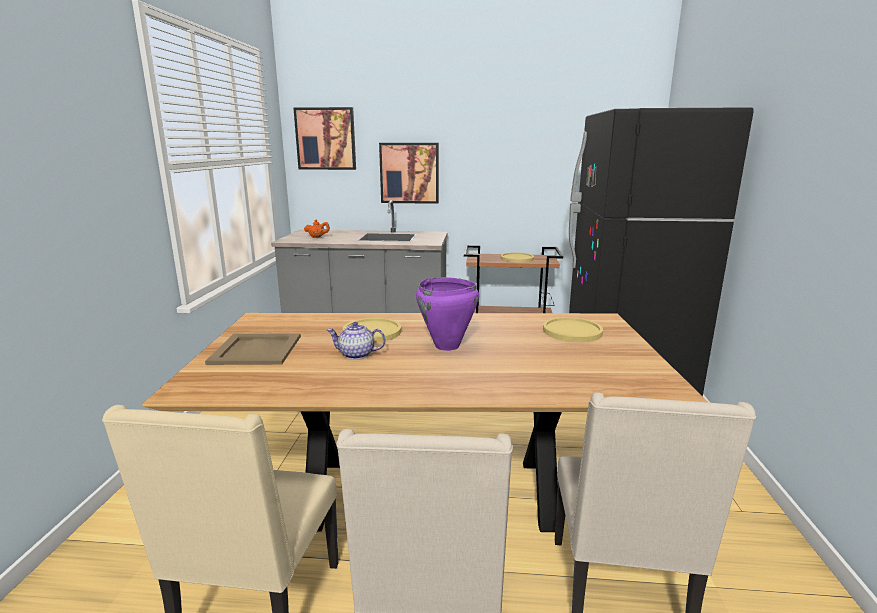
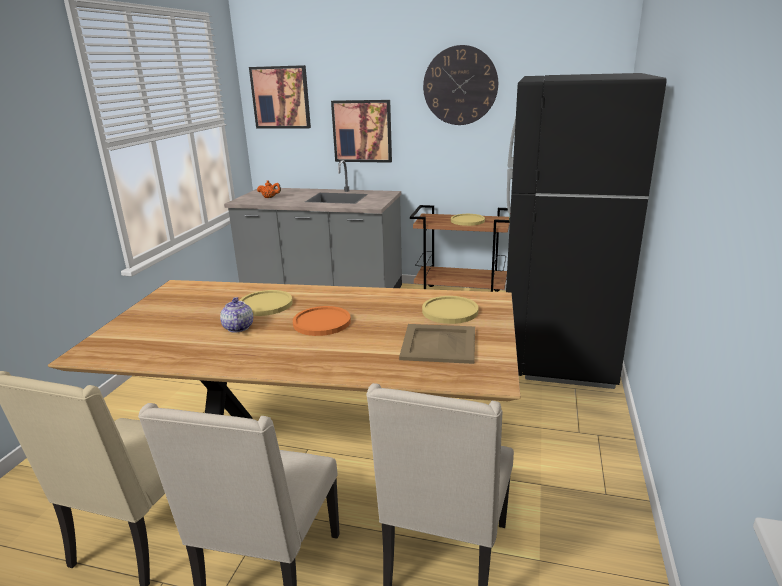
camera: 10 degrees right, 5 degrees up
beige tray [205,333,301,365] -> beige tray moved to [399,324,475,364]
teapot [327,322,385,360] -> teapot turned 60 degrees clockwise [220,297,253,333]
purple cooking pot [416,277,479,351] -> orange plate [293,306,351,336]
none -> wall clock [423,45,498,125]

